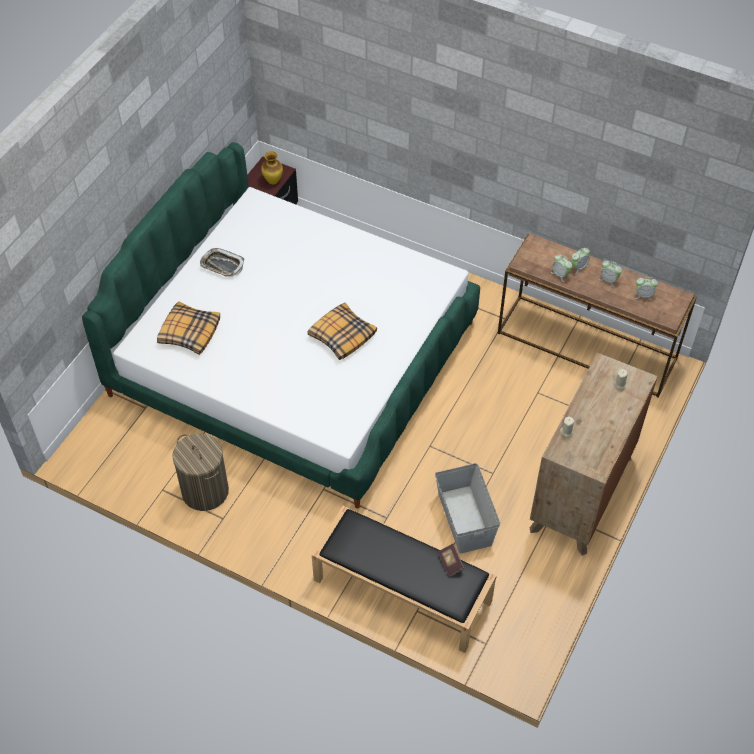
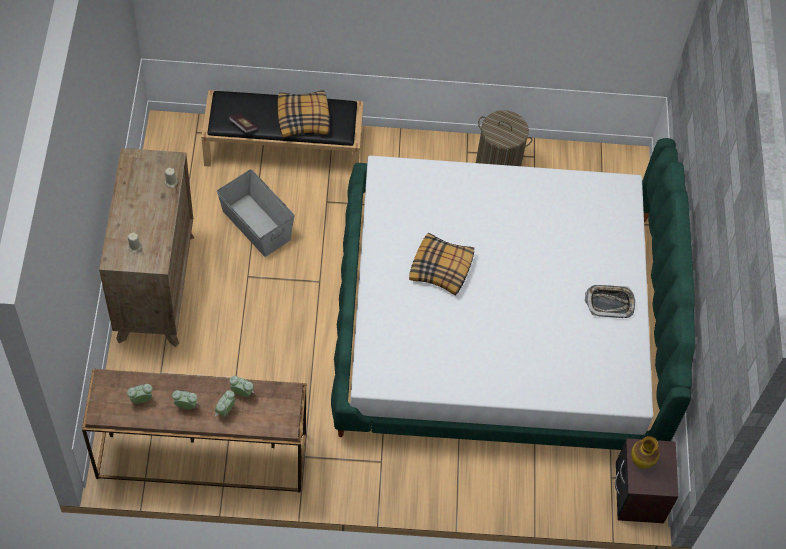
camera: 150 degrees right, 5 degrees up
pillow [157,301,220,355] -> pillow moved to [277,90,330,137]

